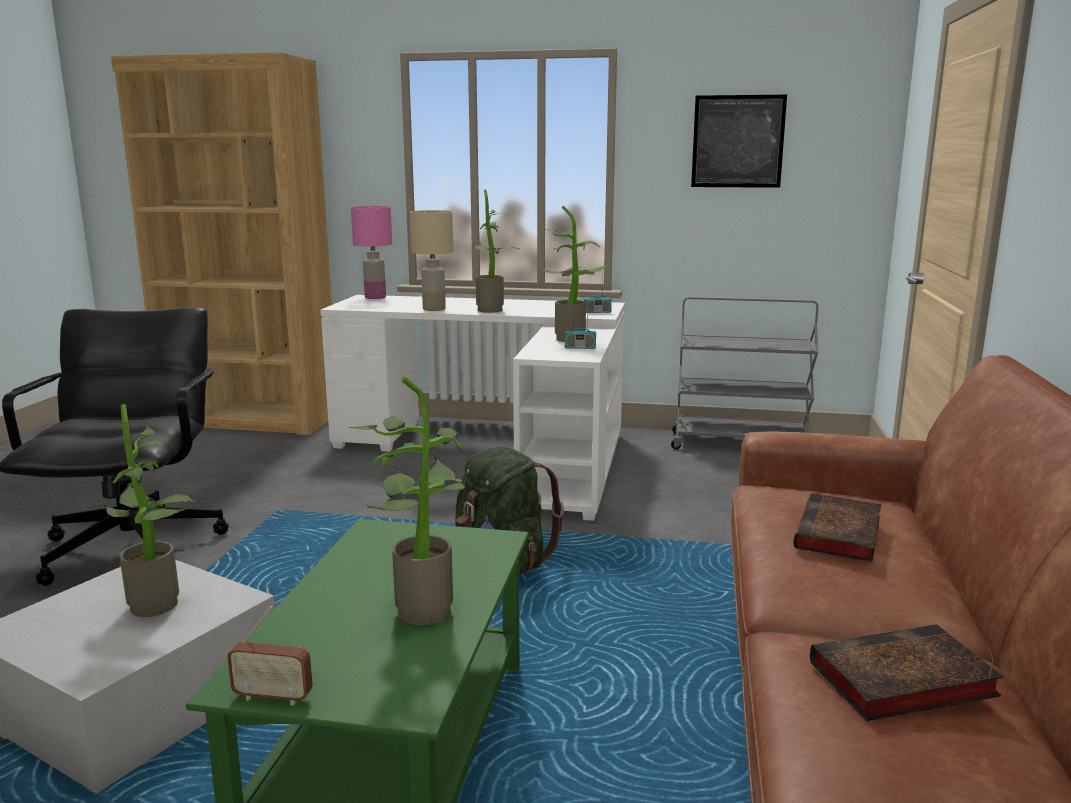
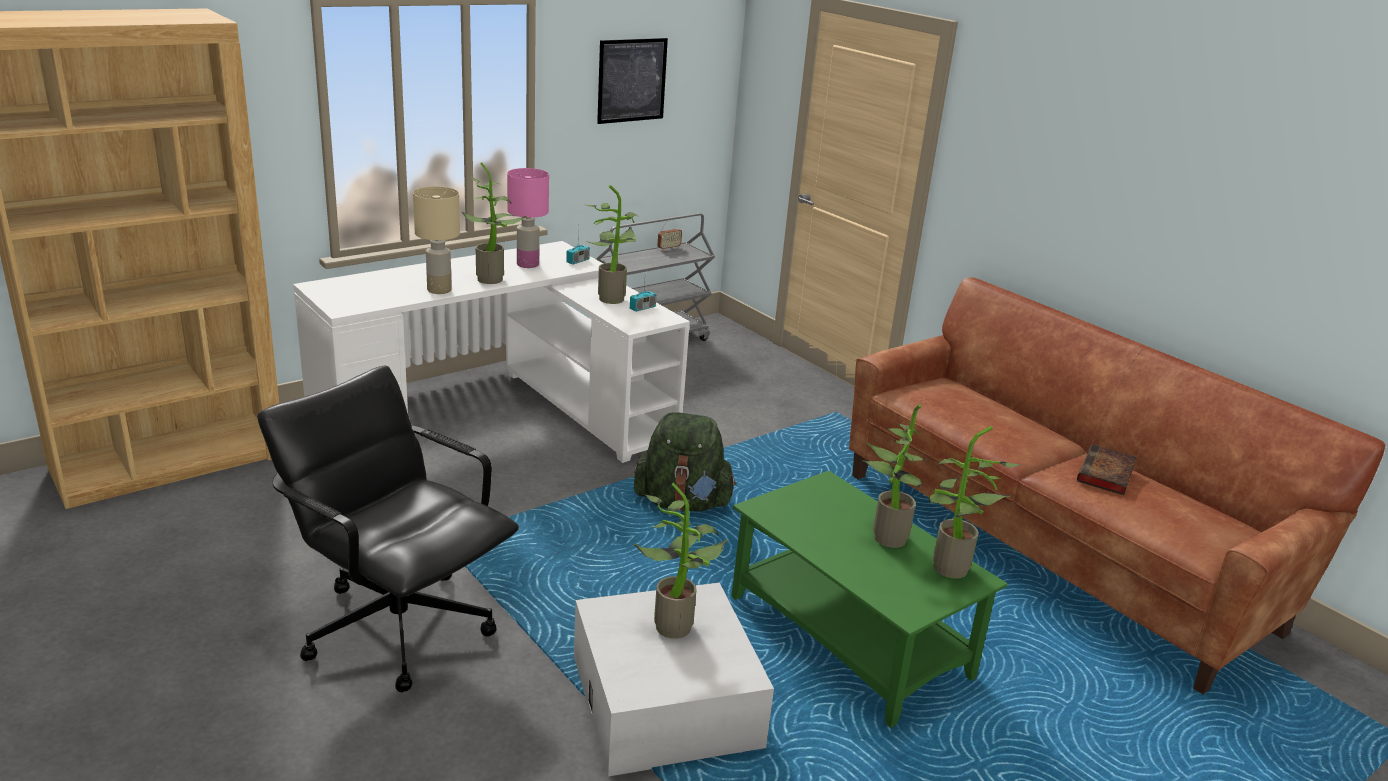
camera: 50 degrees left, 10 degrees up
radio [227,606,313,706] -> radio moved to [657,216,682,250]
pink table lamp [351,206,392,299] -> pink table lamp moved to [507,168,549,268]
book [793,493,882,562] -> none
none -> potted plant [929,426,1022,579]

